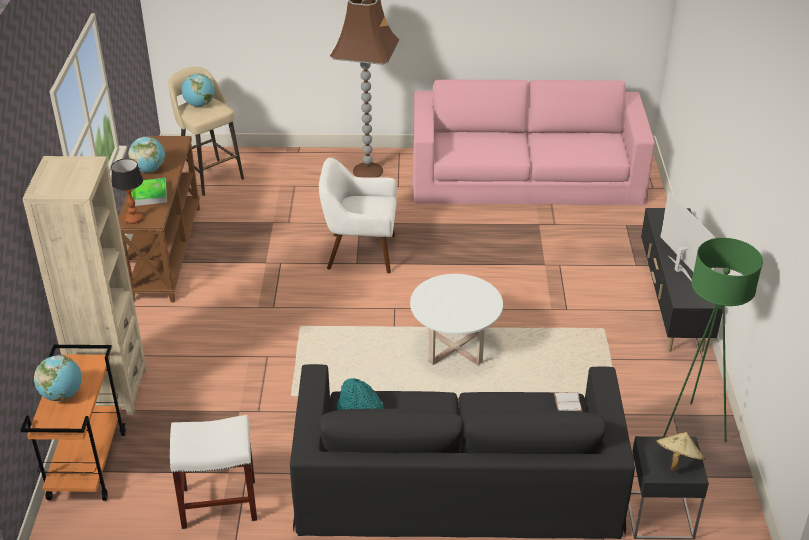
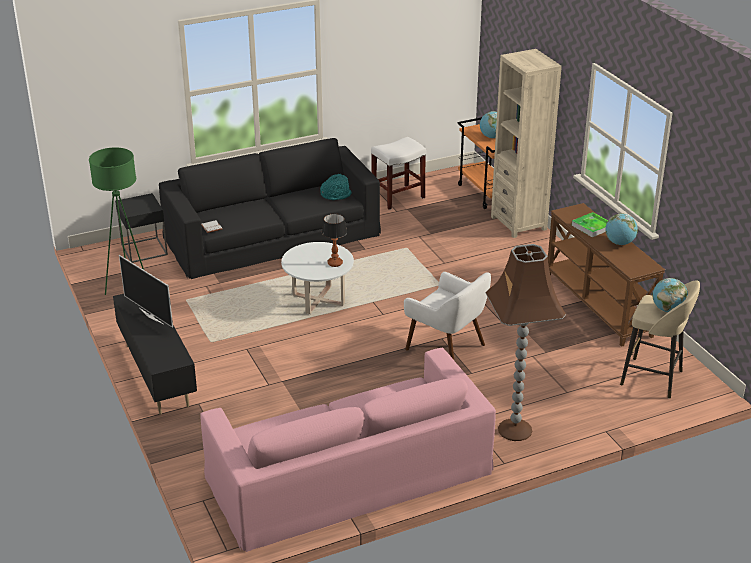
camera: 155 degrees right, 5 degrees down
table lamp [111,159,143,224] -> table lamp moved to [322,213,347,267]
white armchair [319,158,397,274] -> white armchair turned 60 degrees clockwise [404,272,491,360]
beige hat [656,432,705,471] -> none

